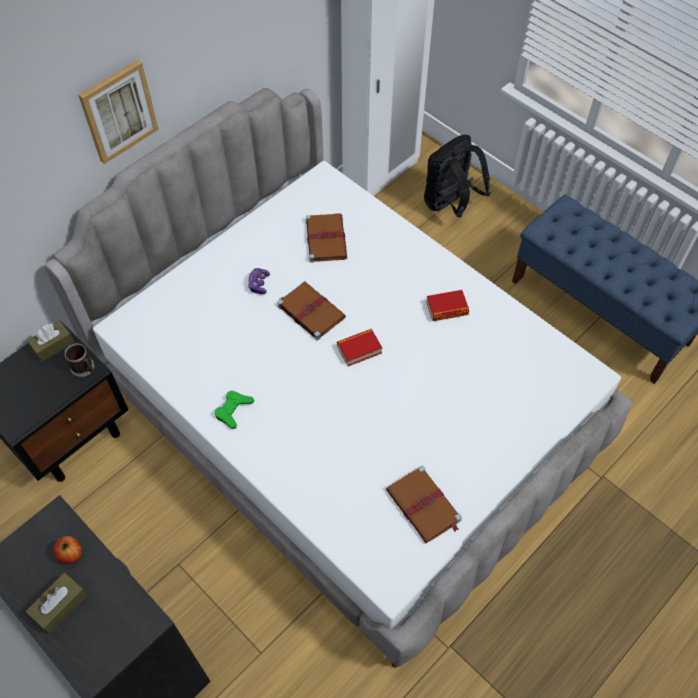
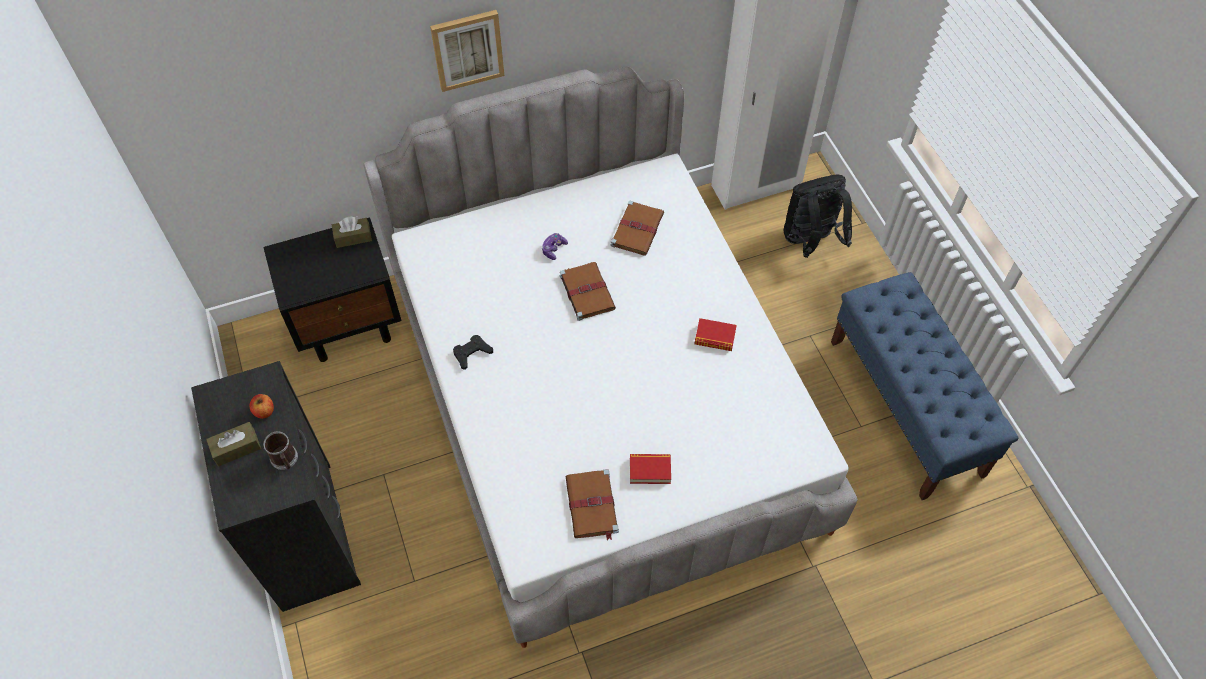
camera: 25 degrees right, 0 degrees up
mug [64,343,94,377] -> mug moved to [263,431,298,470]
green game controller [214,390,254,429] -> black game controller [453,335,493,370]
book [337,329,382,366] -> book moved to [630,454,671,484]

